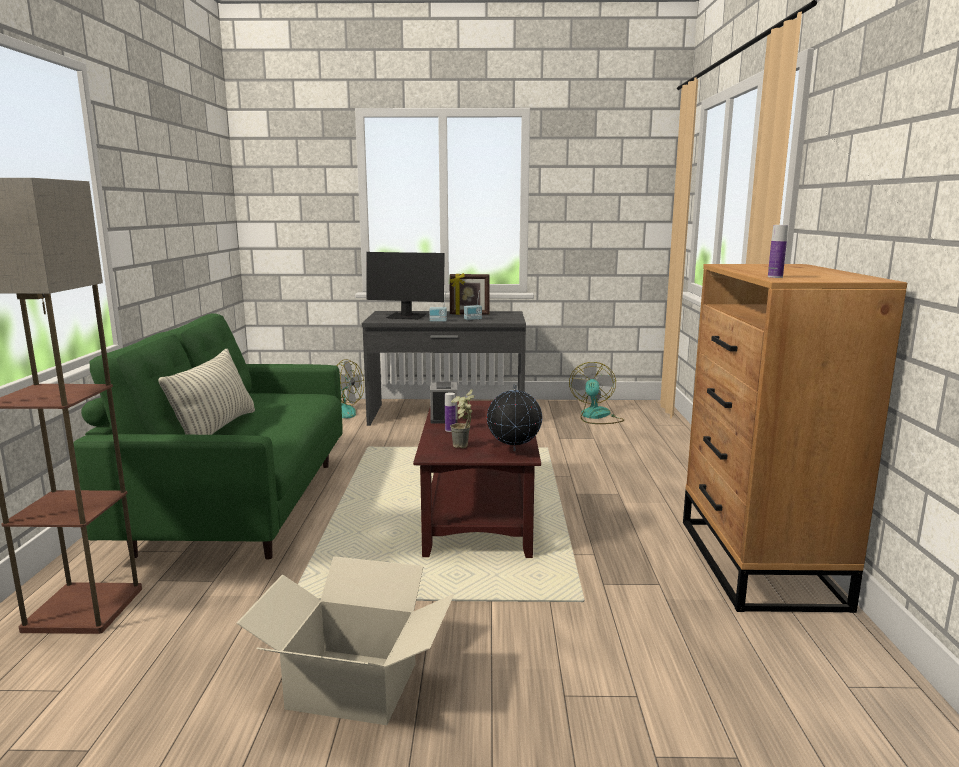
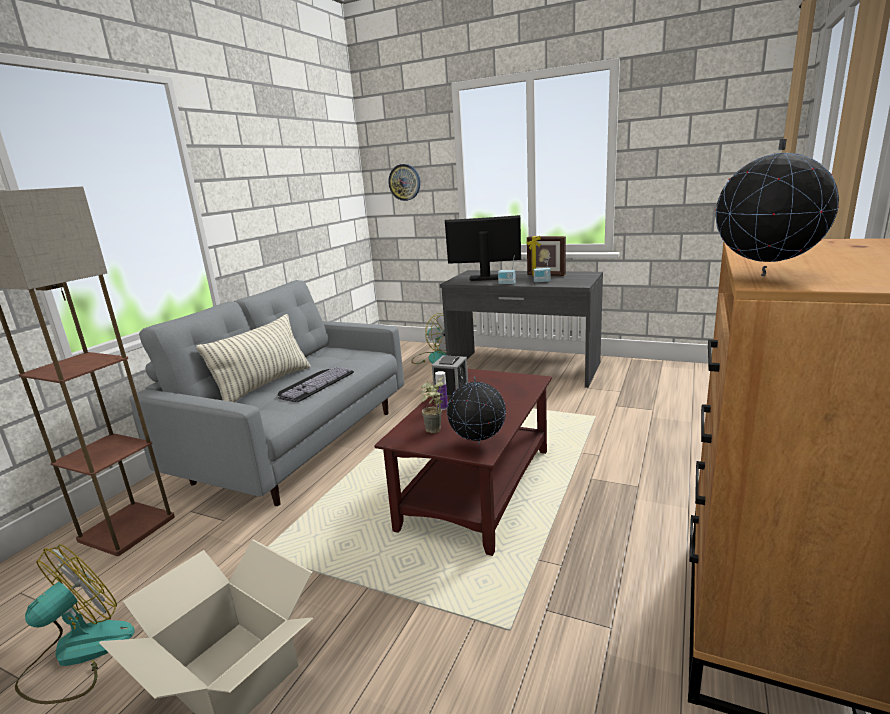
camera: 25 degrees right, 5 degrees up
green sofa [73,313,343,560] -> grey sofa [129,280,404,506]
monitor [366,252,445,320] -> monitor turned 150 degrees clockwise [445,215,521,281]
fan [569,362,624,424] -> fan moved to [15,544,135,704]
bottle [768,225,788,278] -> globe [715,139,839,276]
none -> keyboard [277,367,354,402]
none -> wall clock [388,164,420,201]

